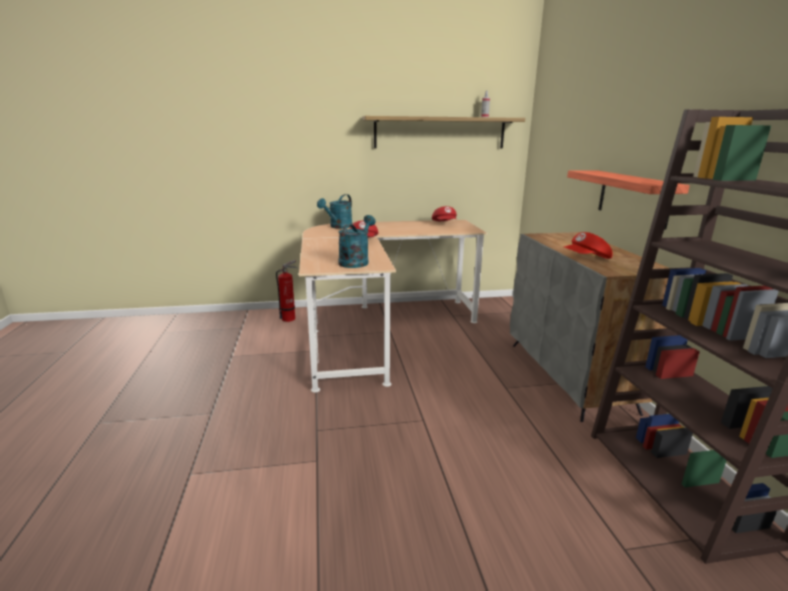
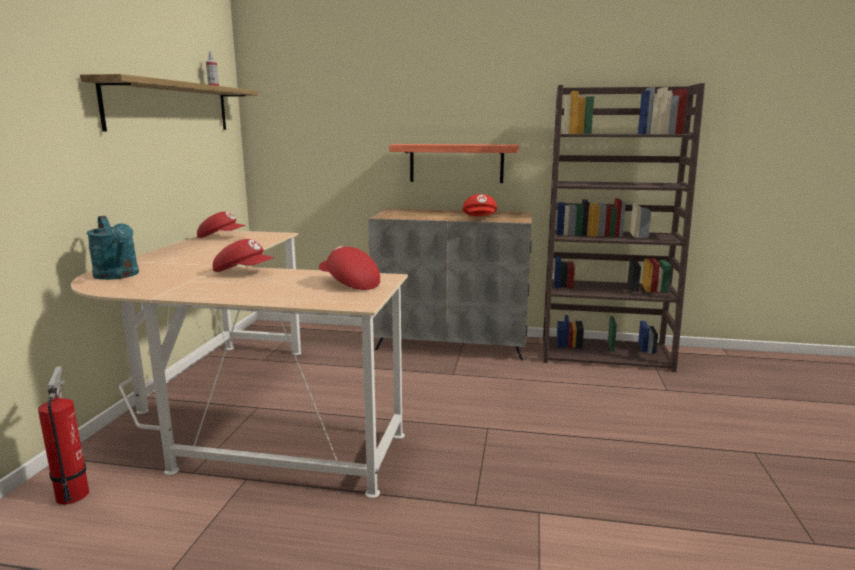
camera: 70 degrees left, 5 degrees down
turquoise watering can [338,215,376,268] -> red cap [319,246,380,290]

